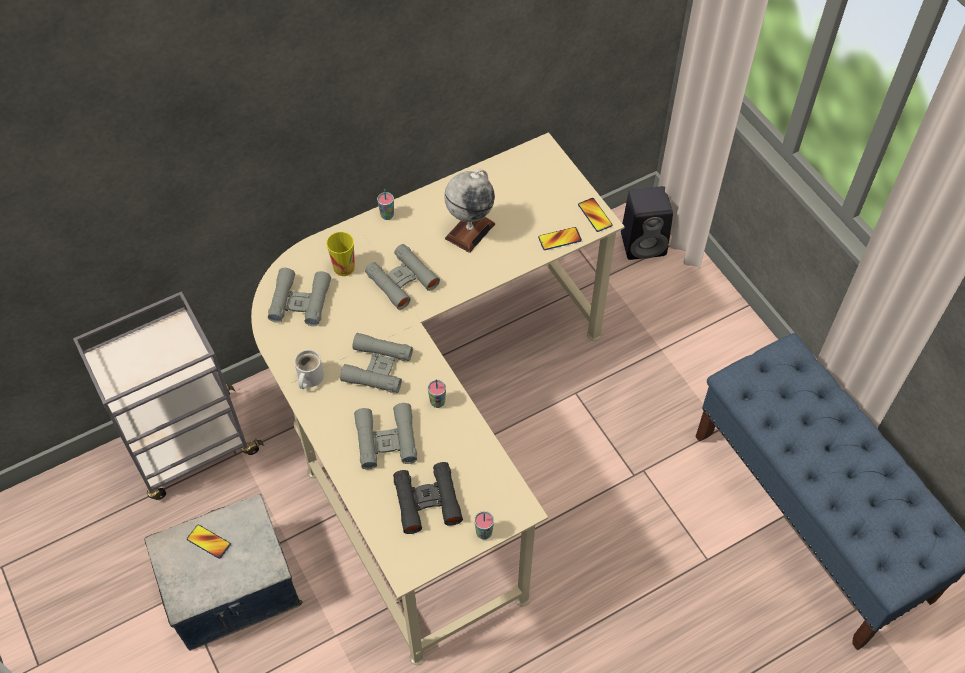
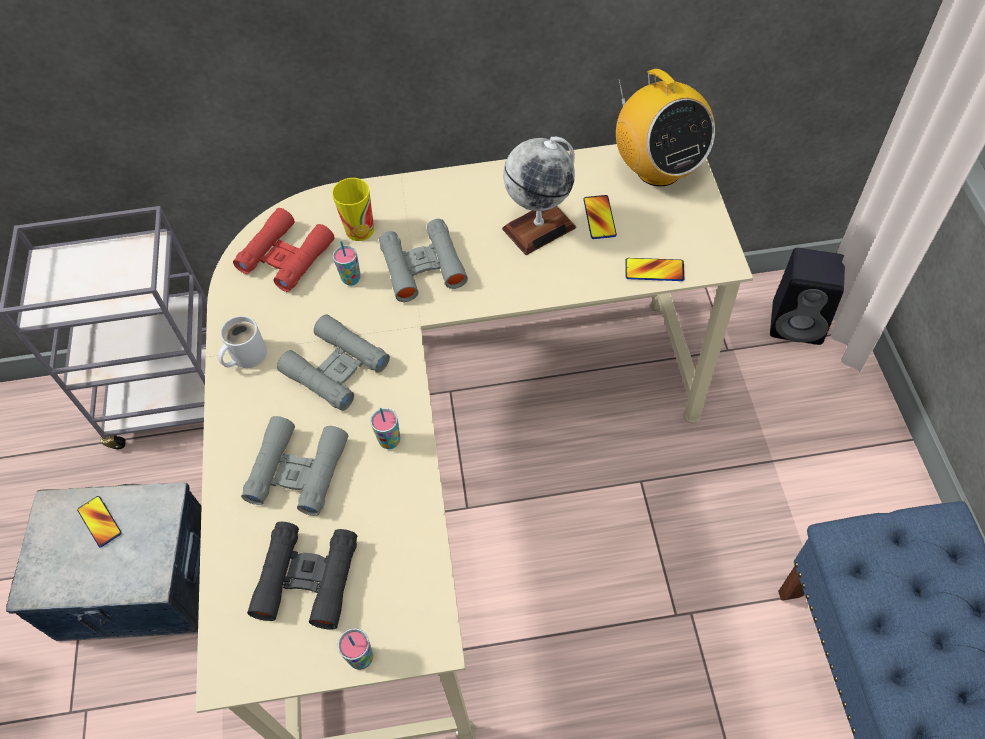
camera: 25 degrees right, 0 degrees up
grey binoculars [268,268,331,326] -> red binoculars [233,208,335,292]
cup [377,189,394,220] -> cup moved to [333,241,361,286]
phone [578,198,613,232] -> phone moved to [583,195,617,239]
none -> radio [616,69,715,186]

